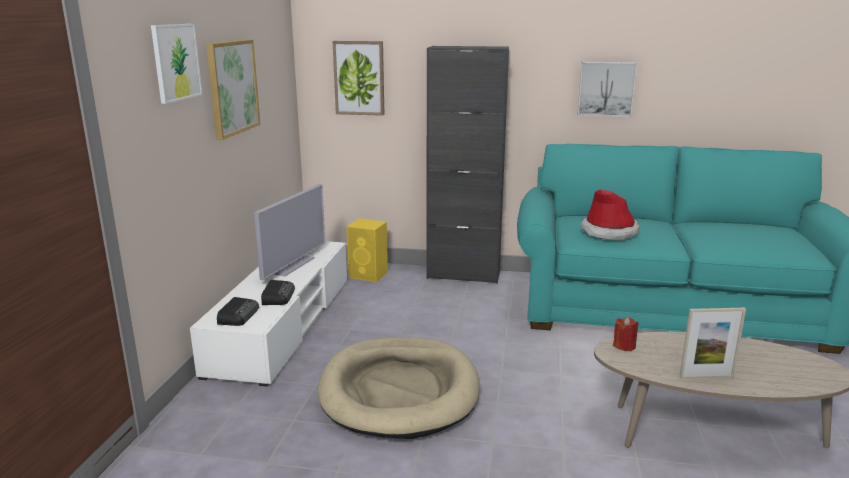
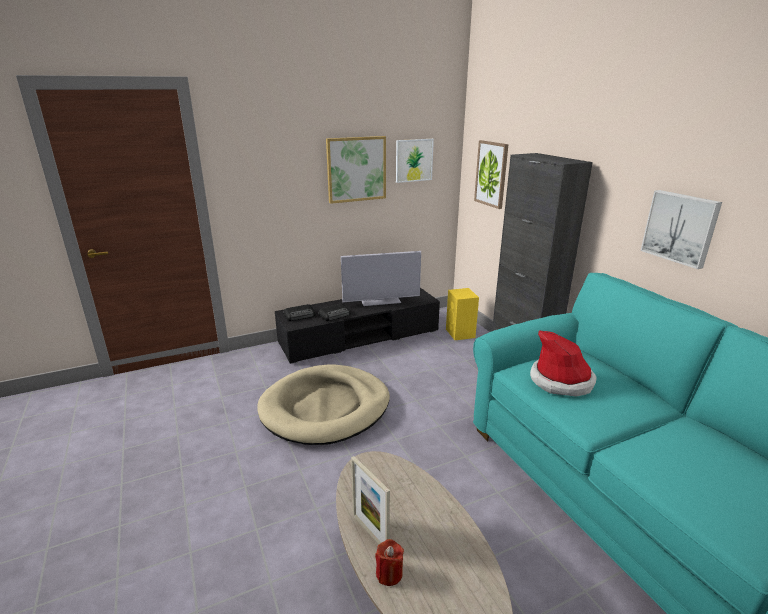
camera: 55 degrees right, 5 degrees up
picture [151,24,202,104] -> picture moved to [396,139,434,183]
white tv stand [190,241,347,387] -> black tv stand [275,288,440,364]
red candle [613,317,639,351] -> red candle moved to [375,539,404,586]

